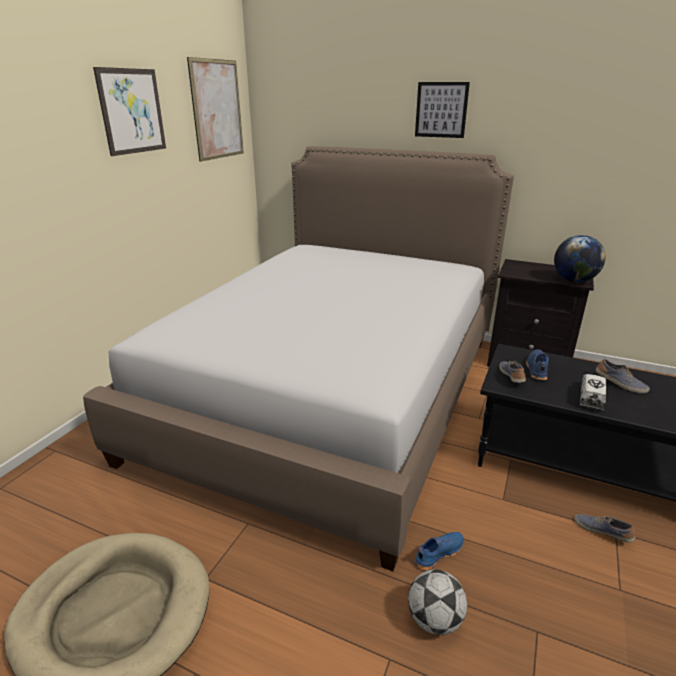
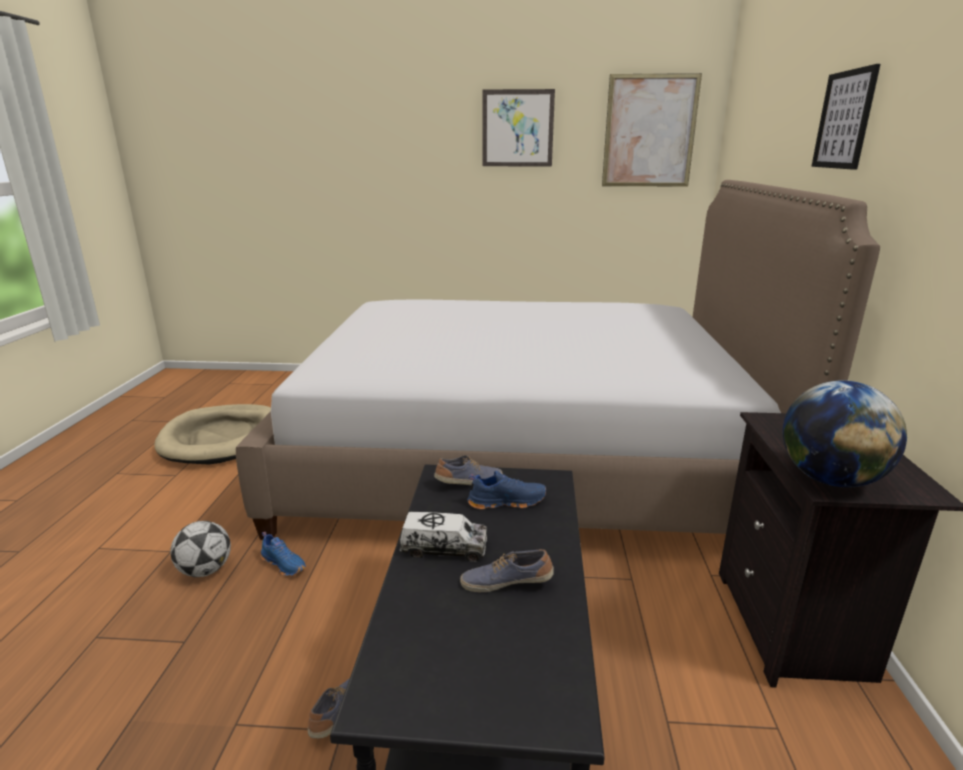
camera: 70 degrees right, 5 degrees down
shoe [596,359,650,393] -> shoe turned 75 degrees clockwise [460,549,554,592]

